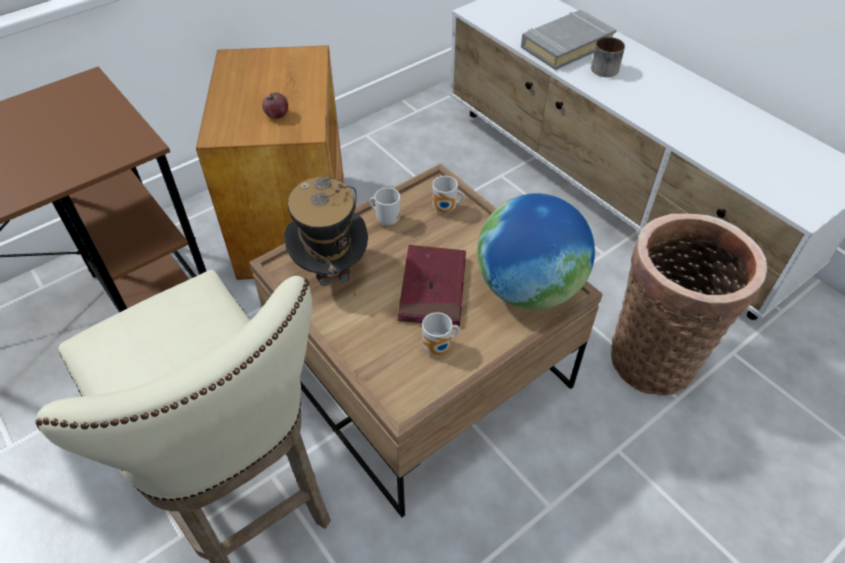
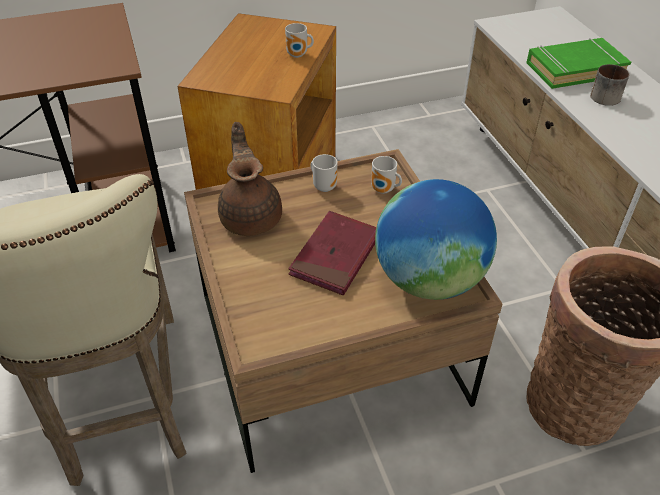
camera: 20 degrees right, 5 degrees down
apple [262,93,288,119] -> none
hat [284,177,368,296] -> brown teapot [218,122,282,236]
mug [422,312,460,355] -> mug moved to [285,23,314,58]
grey book [521,10,617,70] -> green book [527,38,631,89]

